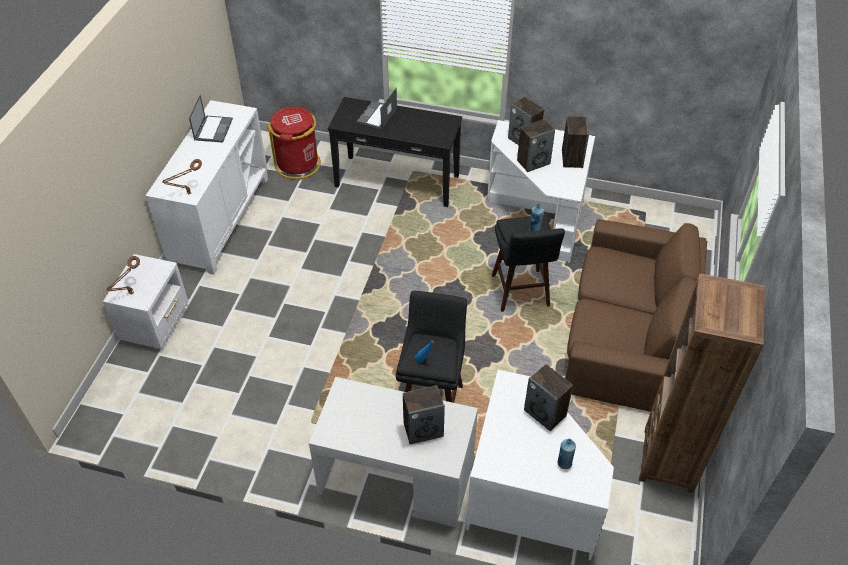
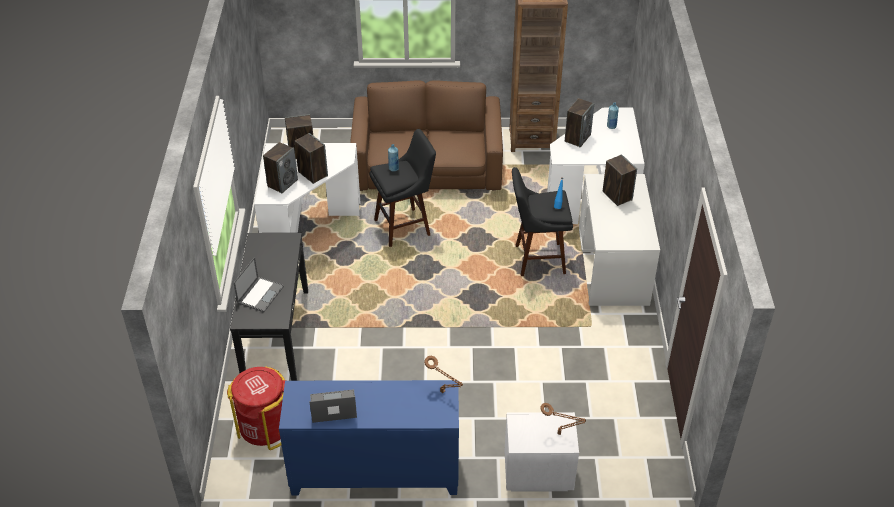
camera: 105 degrees left, 5 degrees down
white cabinet [145,100,268,275] -> blue cabinet [279,380,459,495]
laptop [356,88,397,130] -> laptop turned 75 degrees counterclockwise [234,257,284,312]

